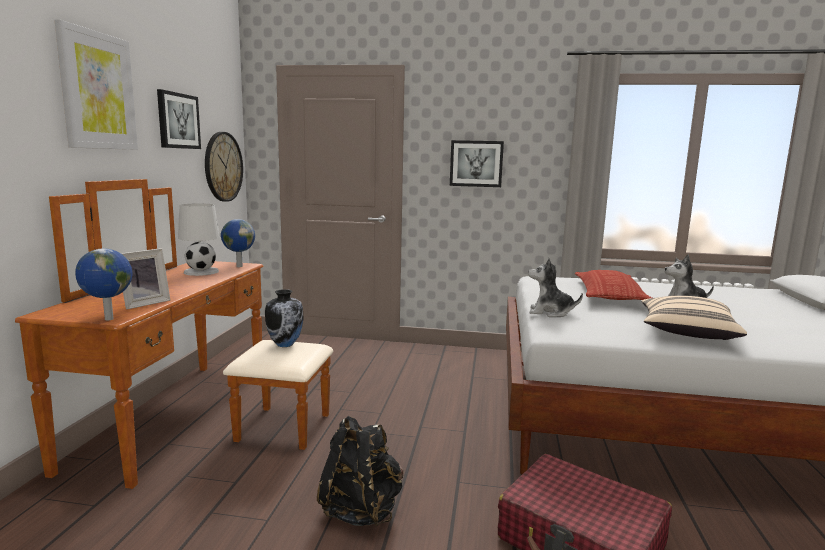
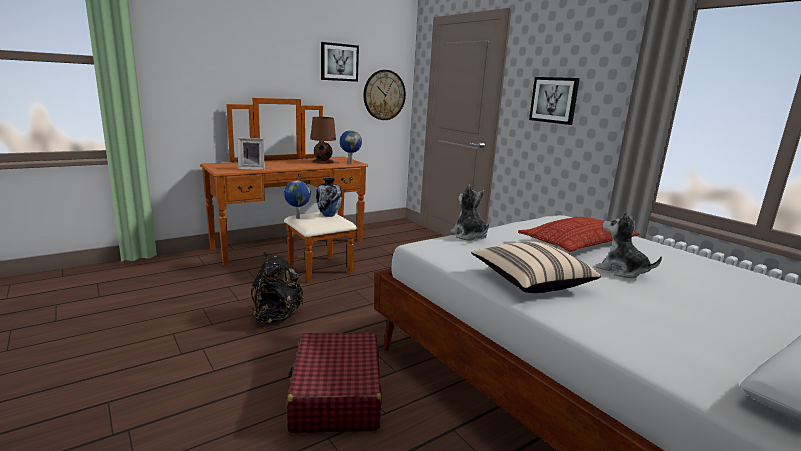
camera: 45 degrees right, 5 degrees up
picture [54,19,138,150] -> none
globe [75,248,132,321] -> globe moved to [284,180,311,219]
white table lamp [178,204,220,276] -> brown table lamp [310,117,336,164]

